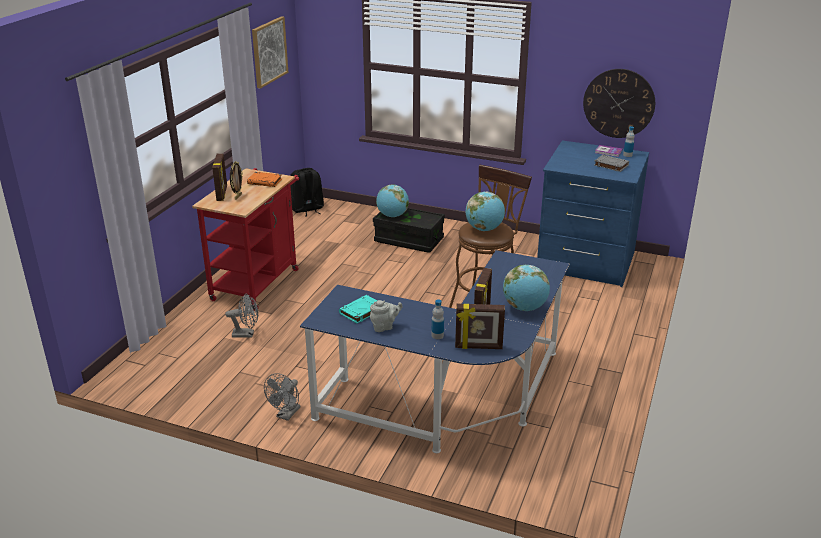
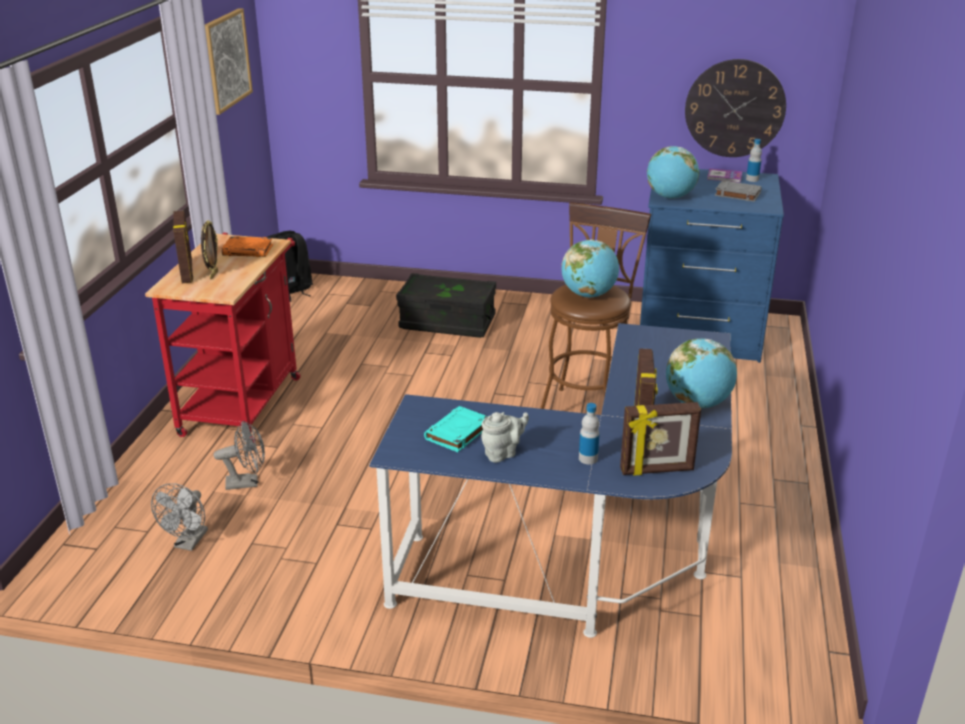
camera: 10 degrees left, 0 degrees up
grey fan [264,373,300,421] -> grey fan moved to [151,483,208,551]
globe [376,184,409,217] -> globe moved to [647,146,699,199]

